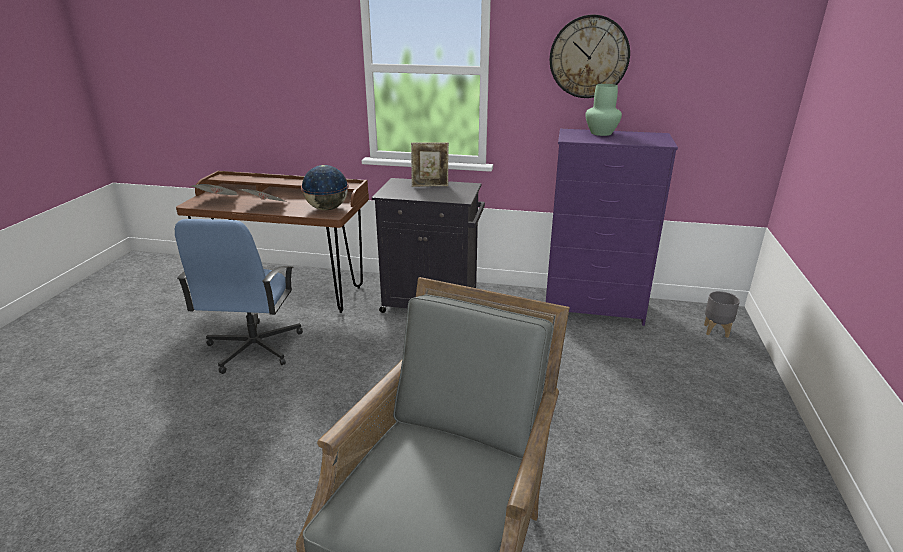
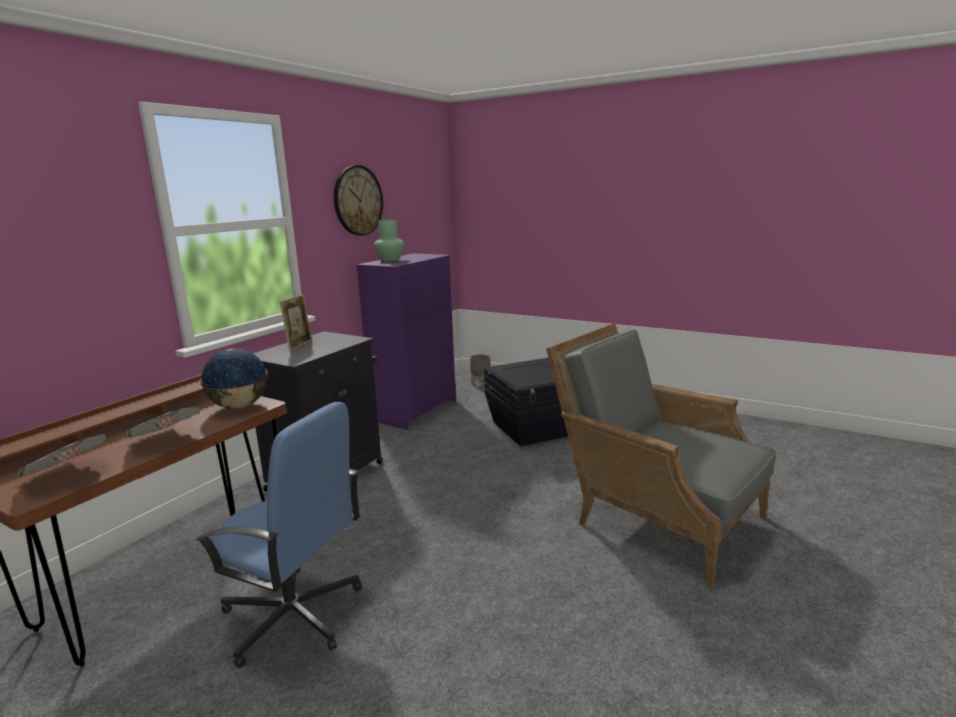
camera: 70 degrees left, 10 degrees down
none -> black storage box [484,358,568,446]

